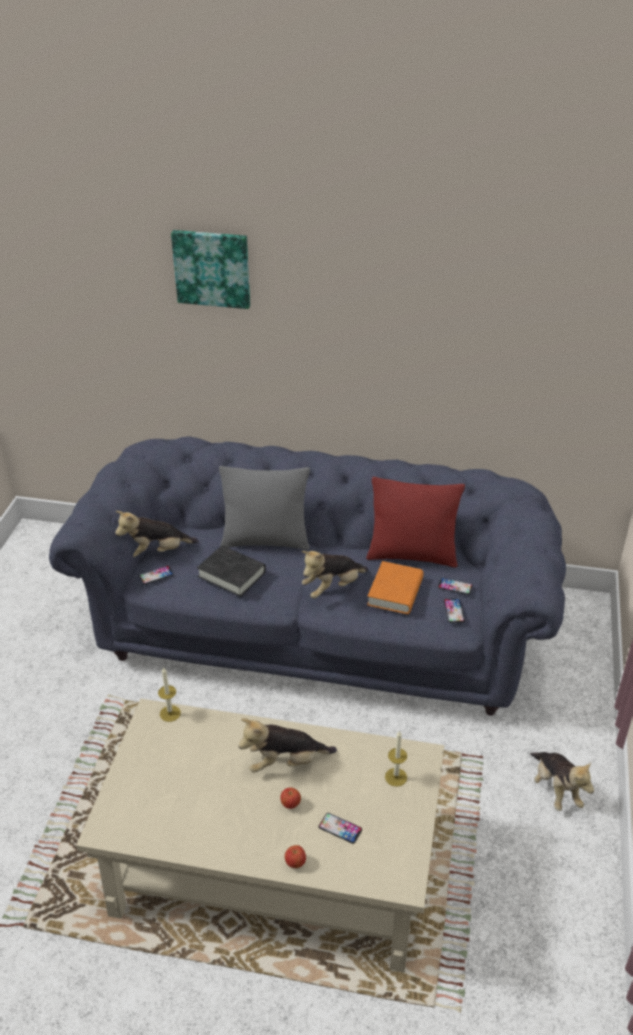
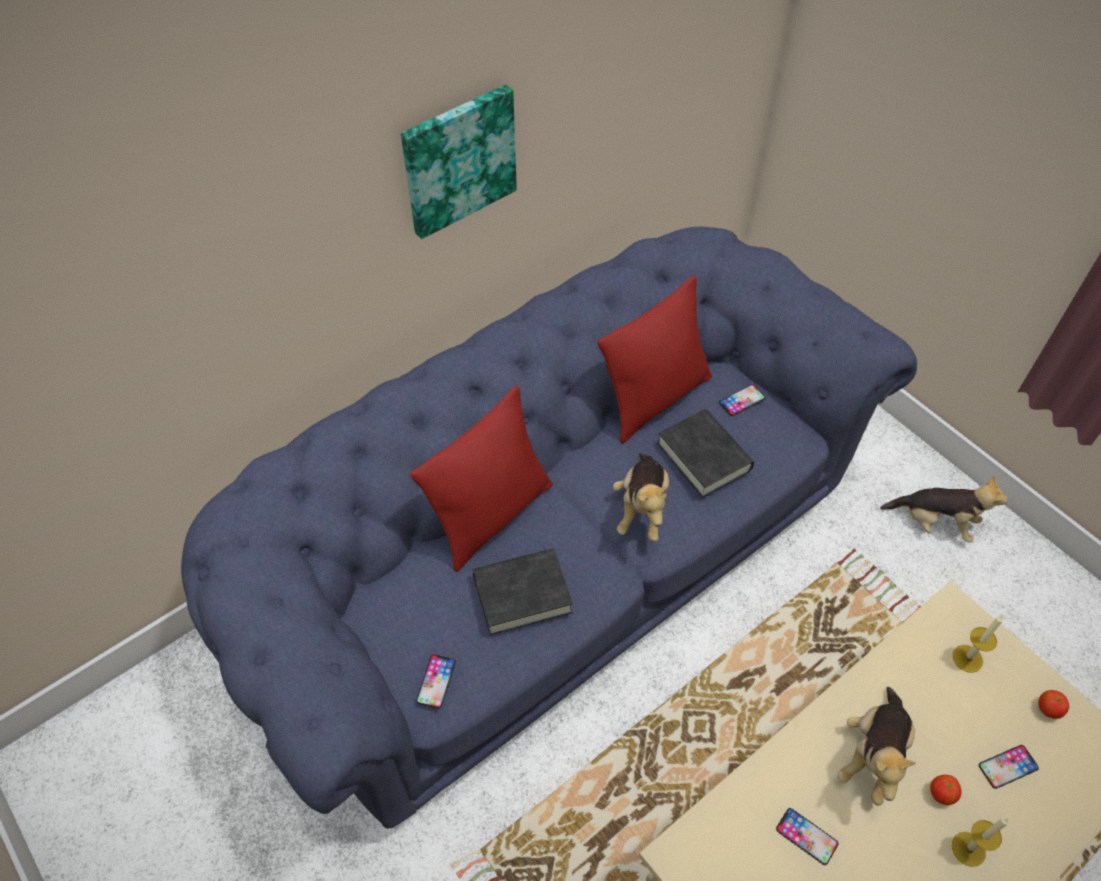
camera: 50 degrees left, 15 degrees up
plush toy [115,511,198,558] -> none
candle [158,667,181,722] -> candle moved to [952,817,1009,867]
picture [171,230,250,309] -> picture moved to [401,85,517,239]
grey pillow [219,466,310,550] -> red pillow [410,385,553,572]
apple [285,845,306,868] -> apple moved to [1038,690,1069,719]
orange book [367,561,424,614] -> black book [657,409,754,498]
phone [444,599,465,623] -> phone moved to [776,808,838,865]

